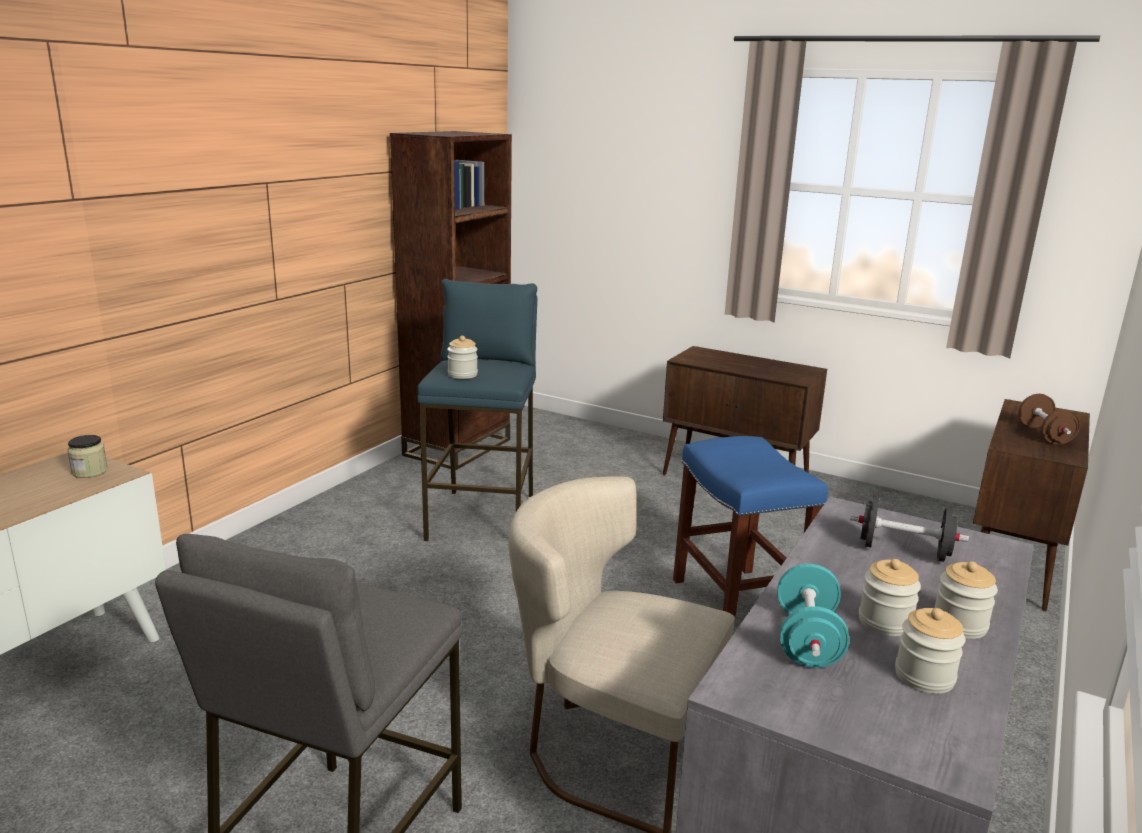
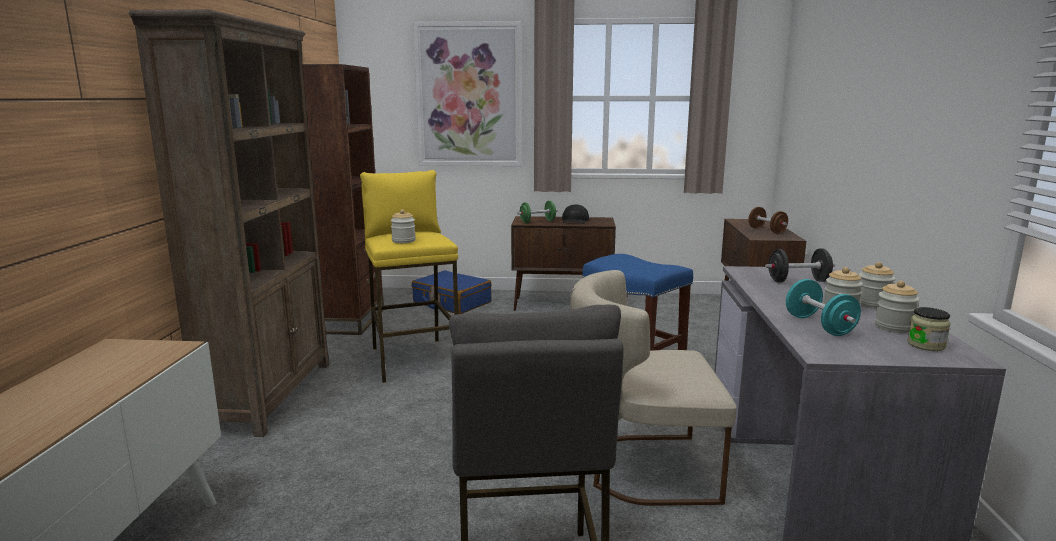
camera: 25 degrees left, 5 degrees down
jar [67,435,108,478] -> jar moved to [907,307,951,351]
blue stool [417,279,537,541] -> yellow stool [360,170,458,383]
none -> brown bookcase [129,9,329,437]
none -> blue suitcase [412,270,492,314]
none -> picture [413,21,522,166]
none -> green dumbbell [517,201,558,223]
none -> black cap [562,204,589,223]

